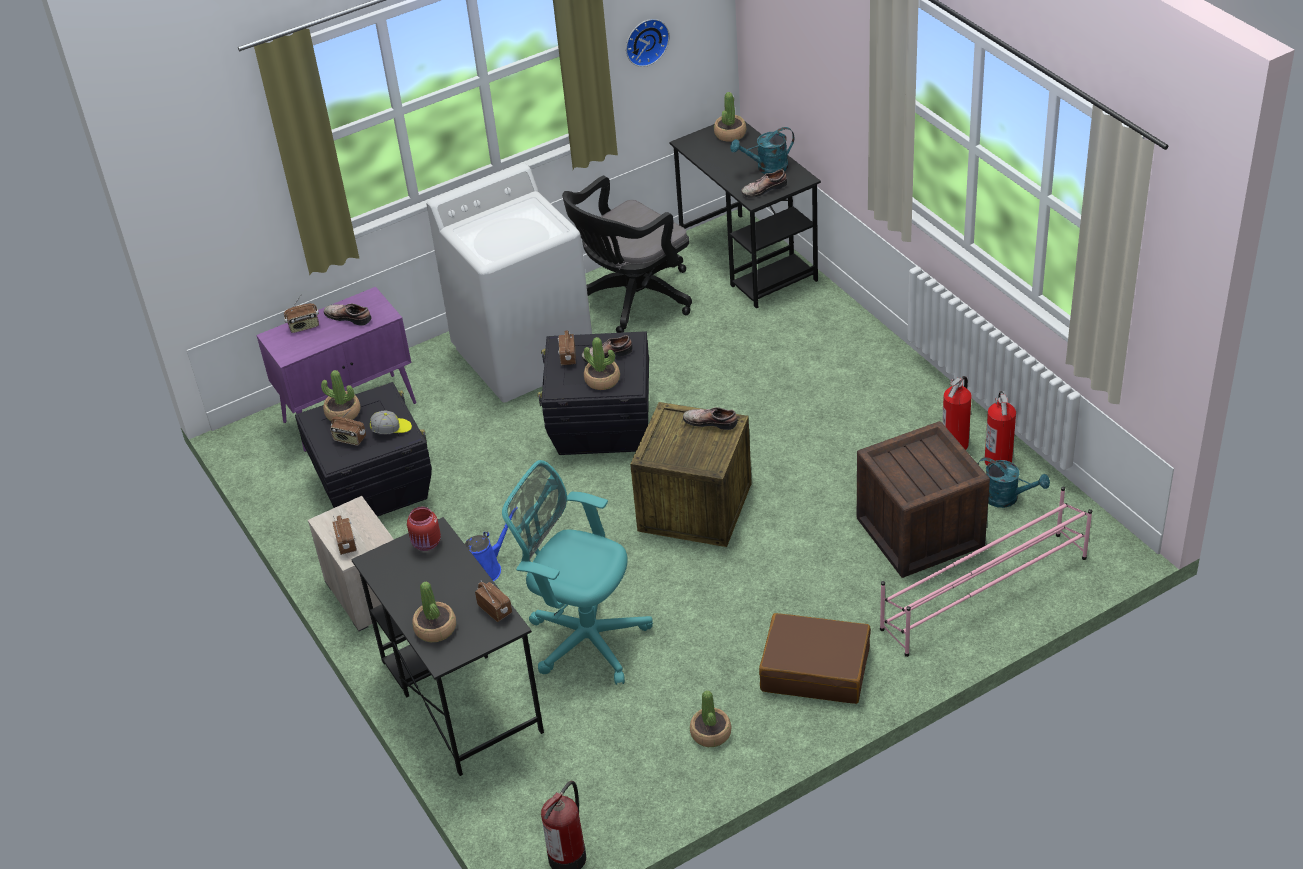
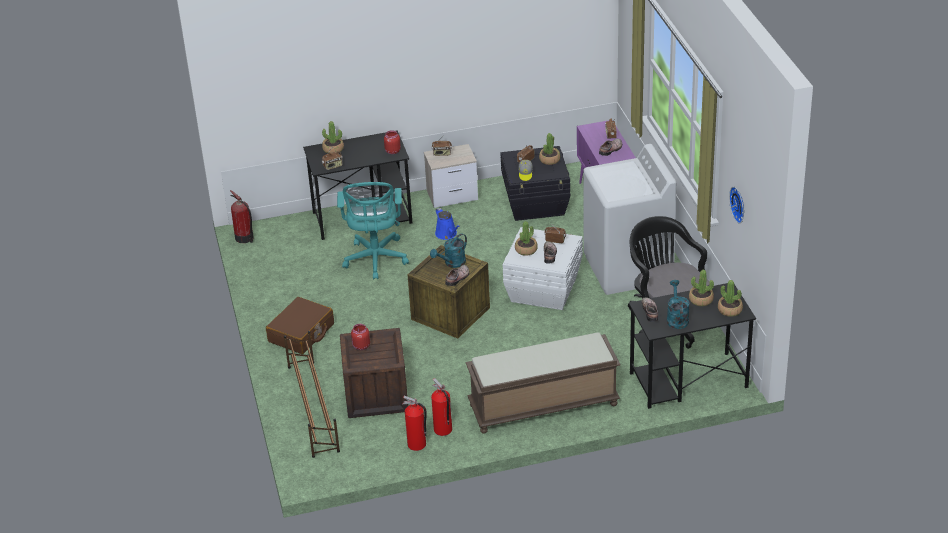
camera: 105 degrees right, 5 degrees down
turquoise office chair [502,460,653,685] -> turquoise office chair turned 135 degrees clockwise [337,182,409,280]
black storage box [538,331,649,455] -> white storage box [503,227,583,310]
potted plant [690,691,732,747] -> potted plant moved to [689,270,714,306]
pink shoe rack [880,487,1092,657] -> brown shoe rack [284,331,340,458]
turquoise watering can [978,457,1050,508] -> turquoise watering can moved to [430,233,467,268]
none -> red jar [351,324,370,350]
none -> brown bench [465,332,621,434]

